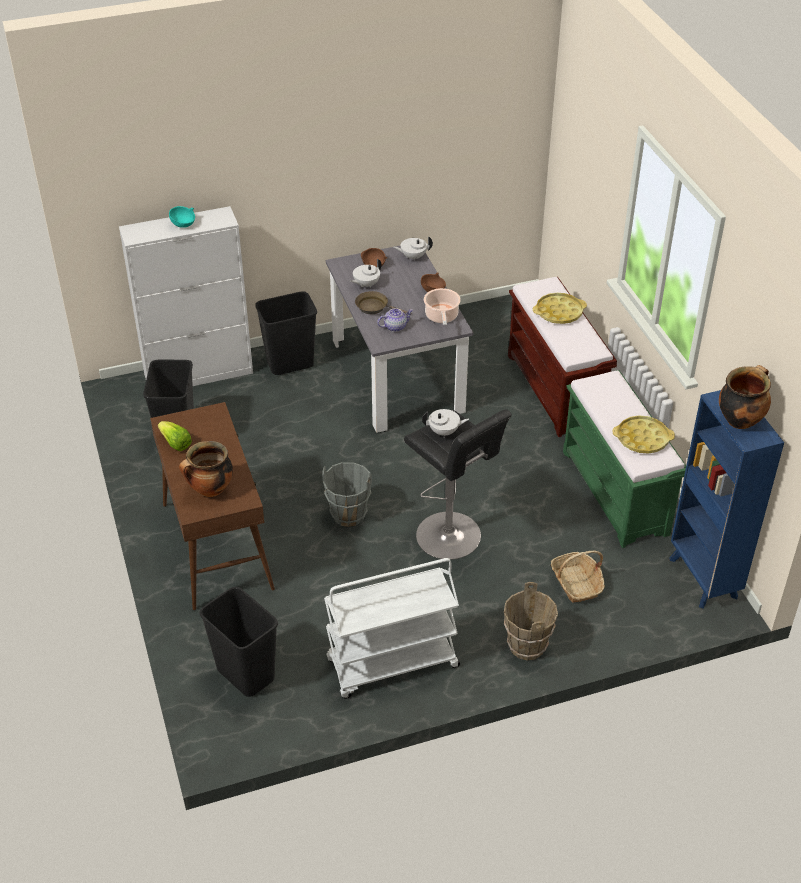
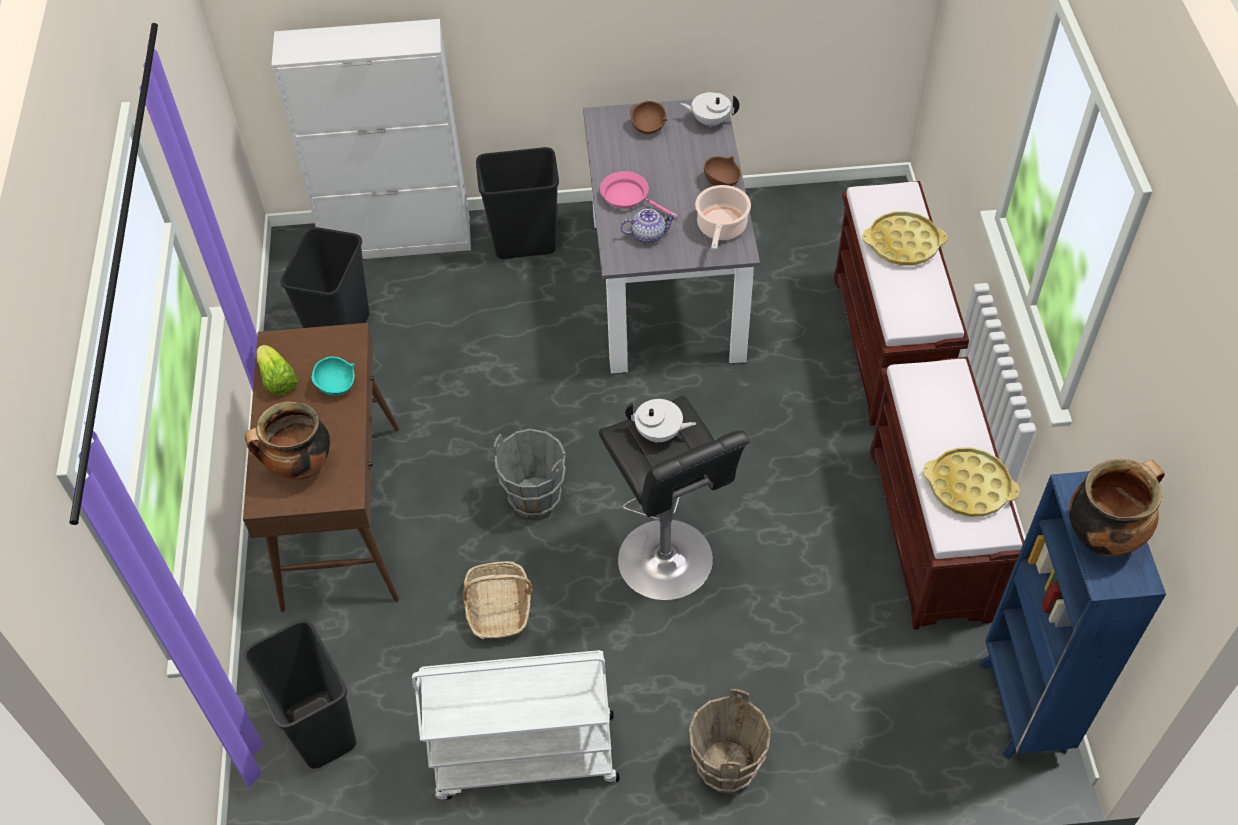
camera: 15 degrees right, 10 degrees up
turquoise bowl [169,206,195,228] -> turquoise bowl moved to [312,356,355,396]
white teapot [350,259,381,288] -> none
brown frying pan [355,291,411,315] -> pink frying pan [600,171,678,218]
basket [551,551,605,602] -> basket moved to [463,561,532,639]
green bench [563,370,686,548] -> brown bench [870,357,1024,630]

